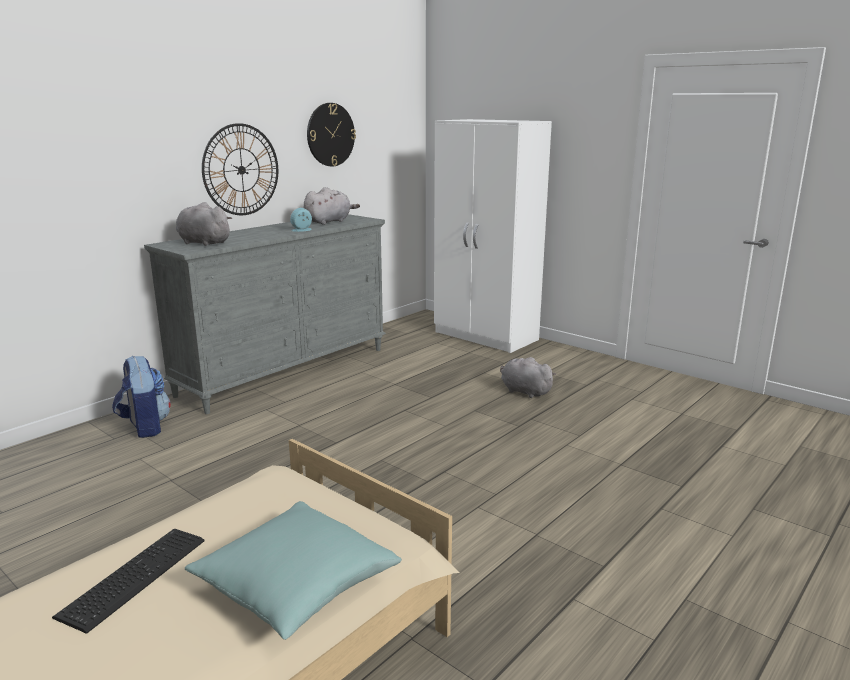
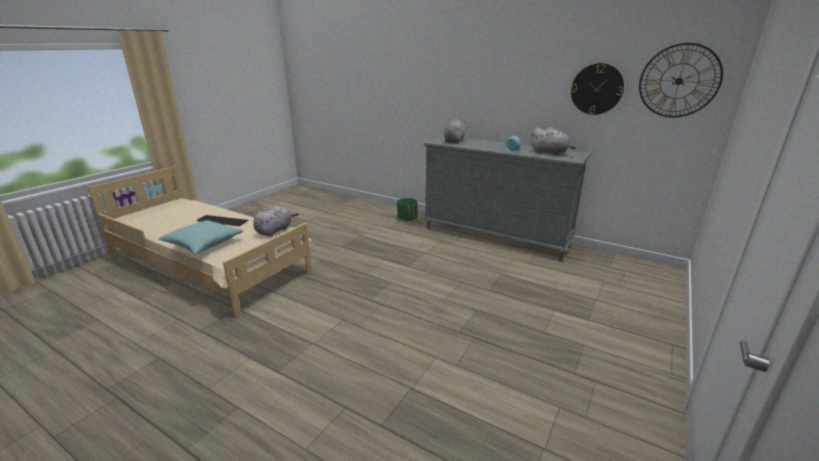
camera: 80 degrees right, 5 degrees up
backpack [112,356,171,438] -> green planter [397,198,418,221]
wall clock [202,123,278,215] -> wall clock moved to [639,43,723,118]
white wardrobe [434,119,552,353] -> none
grey plush toy [500,357,556,398] -> grey plush toy moved to [253,206,299,236]

